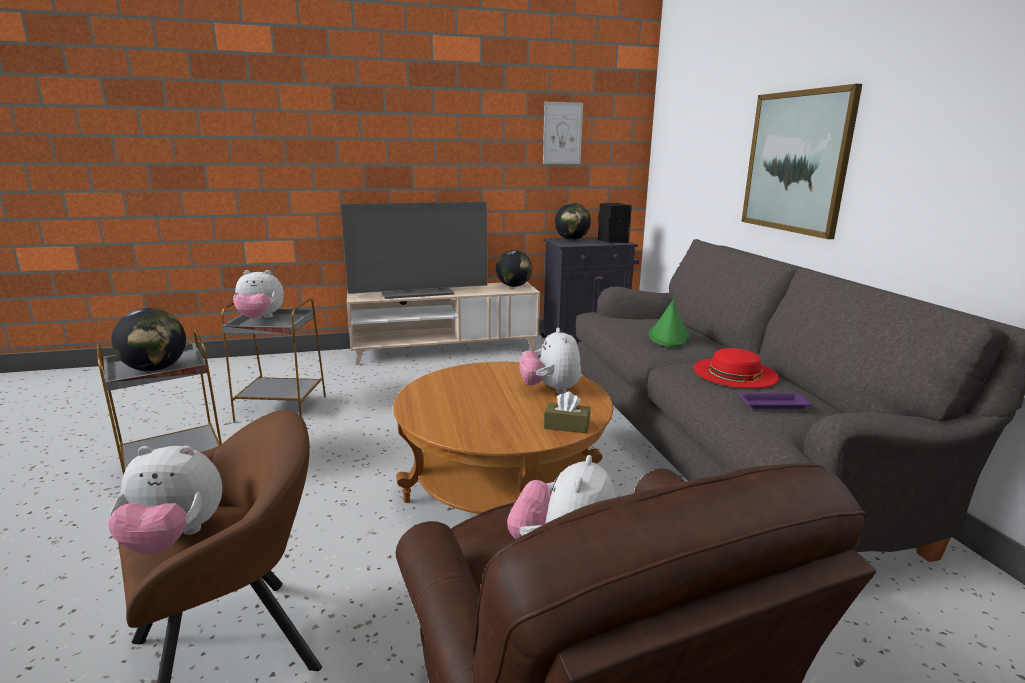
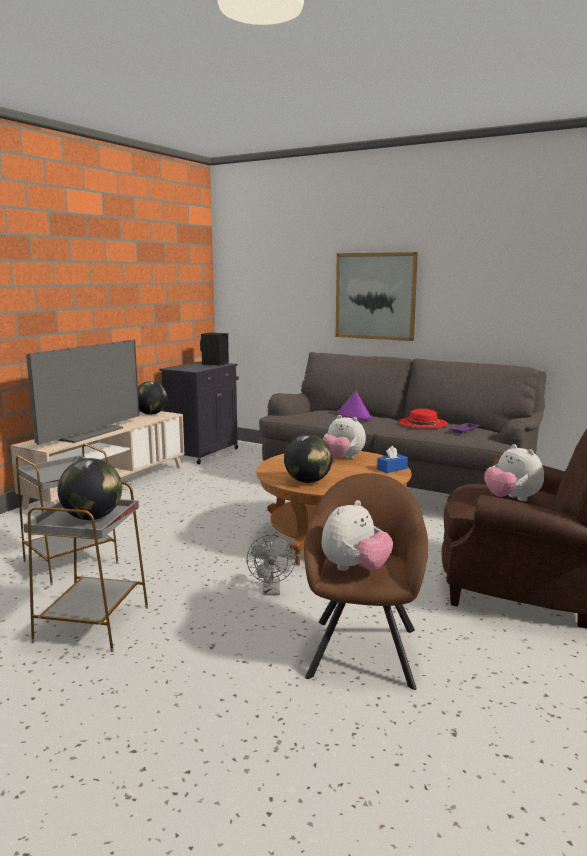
camera: 45 degrees left, 5 degrees down
plush toy [233,270,284,319] -> none
picture [543,102,583,164] -> none
brown tissue box [544,392,590,433] -> blue tissue box [377,446,408,473]
globe [555,203,591,240] -> globe moved to [284,434,332,483]
green hat [649,300,690,347] -> purple hat [337,390,372,420]
none -> grey fan [247,535,296,595]

